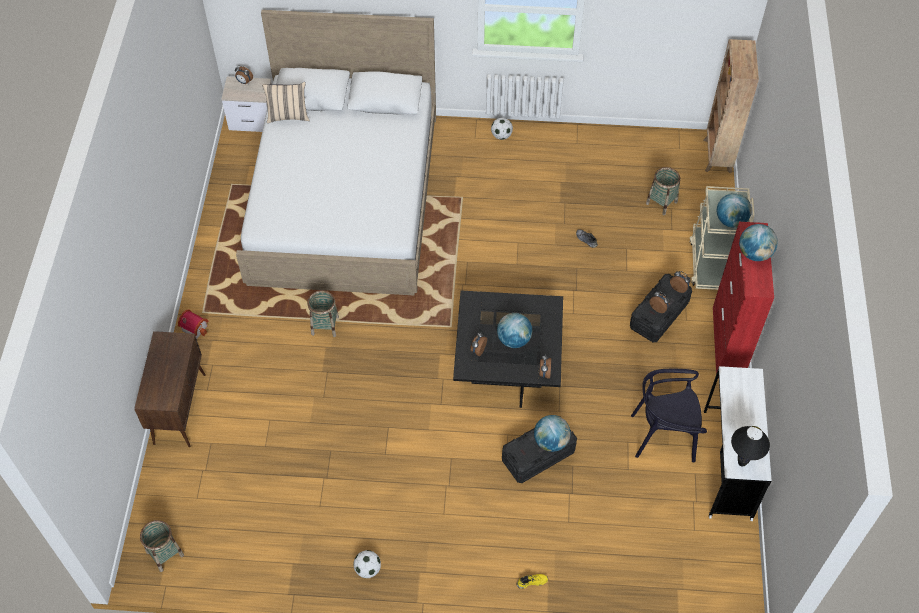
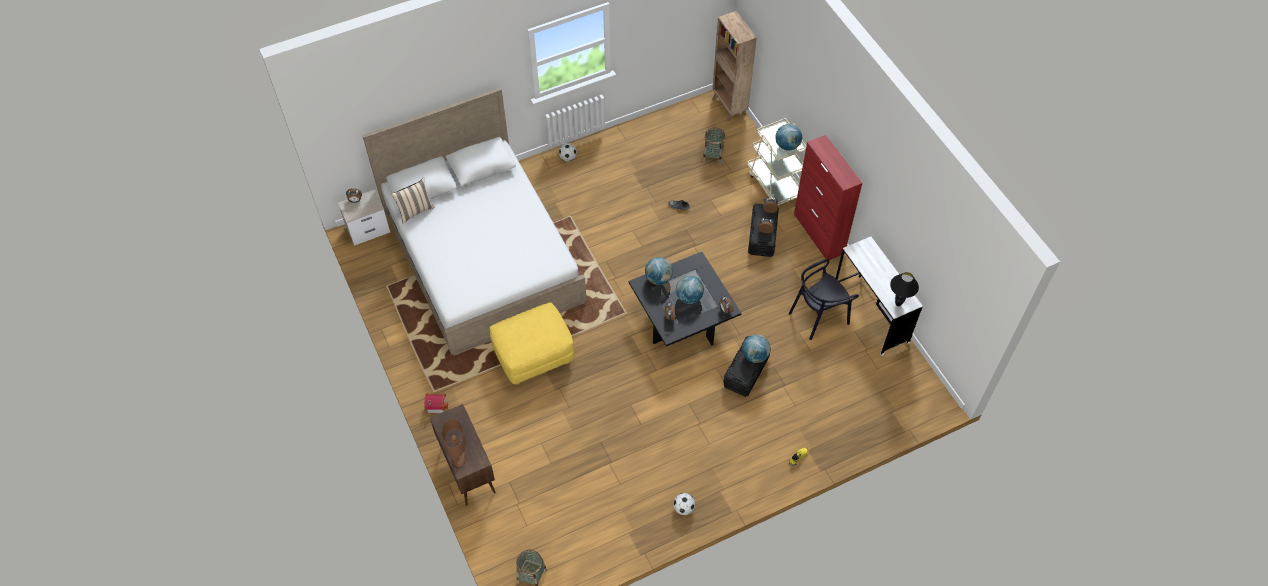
camera: 30 degrees left, 0 degrees up
basket [308,290,339,337] -> yellow ottoman [490,303,575,385]
globe [739,224,778,261] -> globe moved to [645,257,673,285]
none -> brown table lamp [442,419,466,467]

